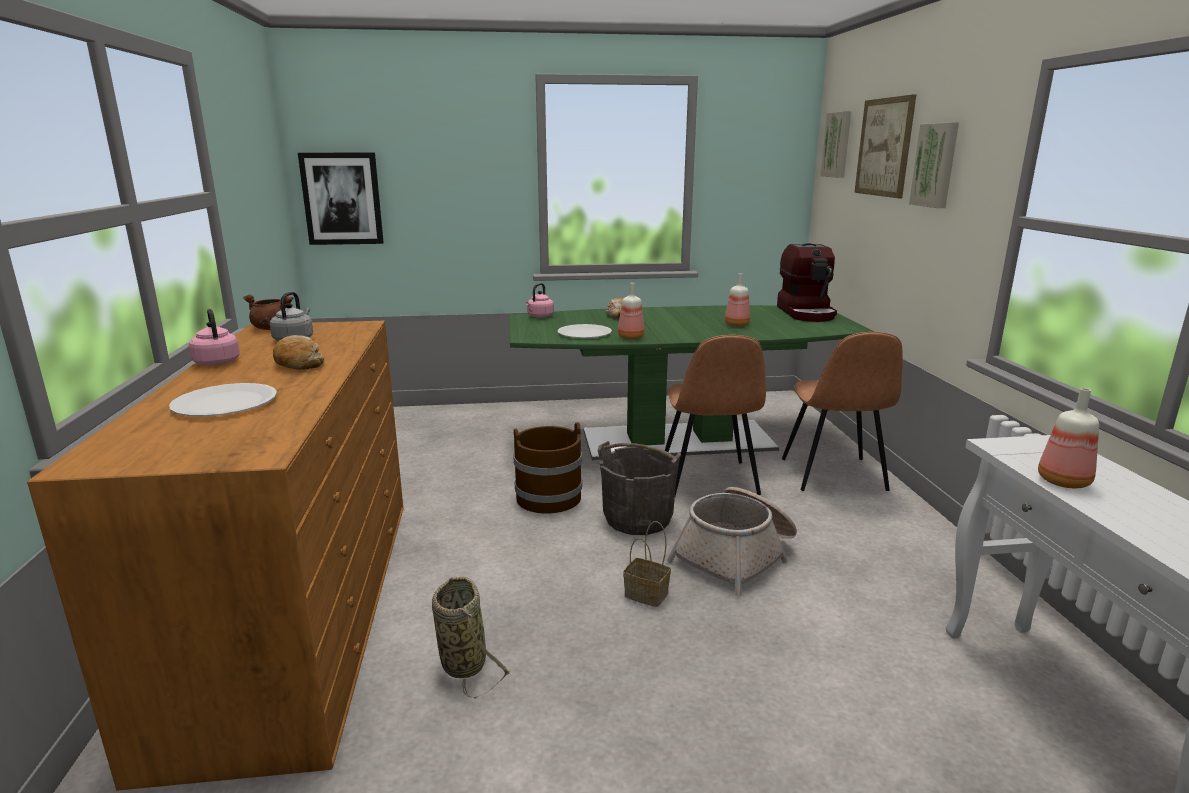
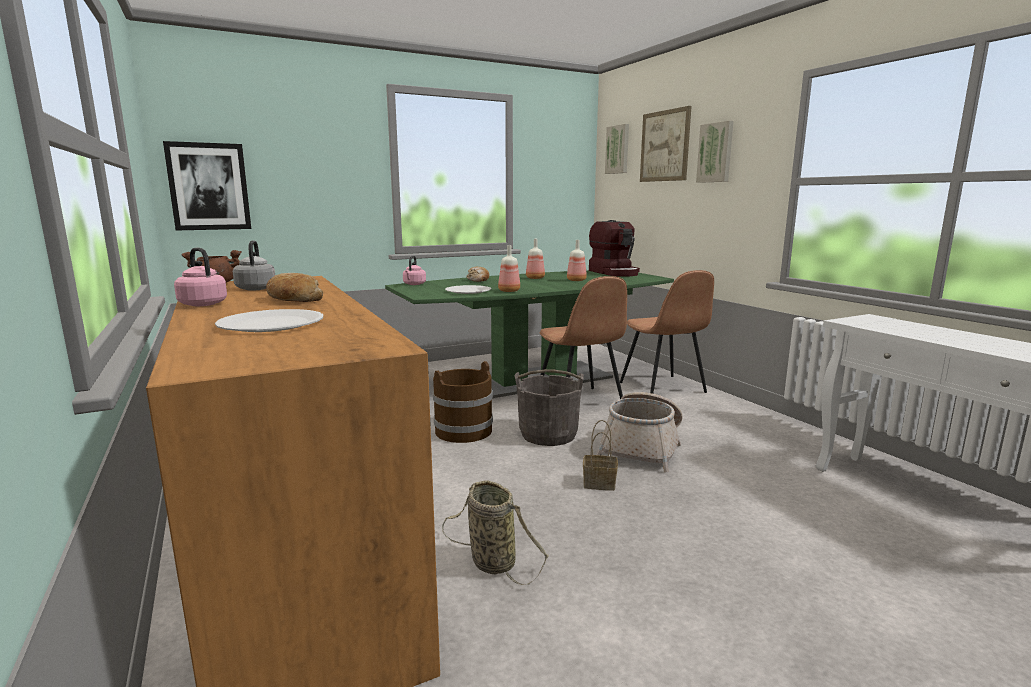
camera: 20 degrees left, 5 degrees down
bottle [1038,388,1099,488] -> bottle moved to [526,239,545,279]

